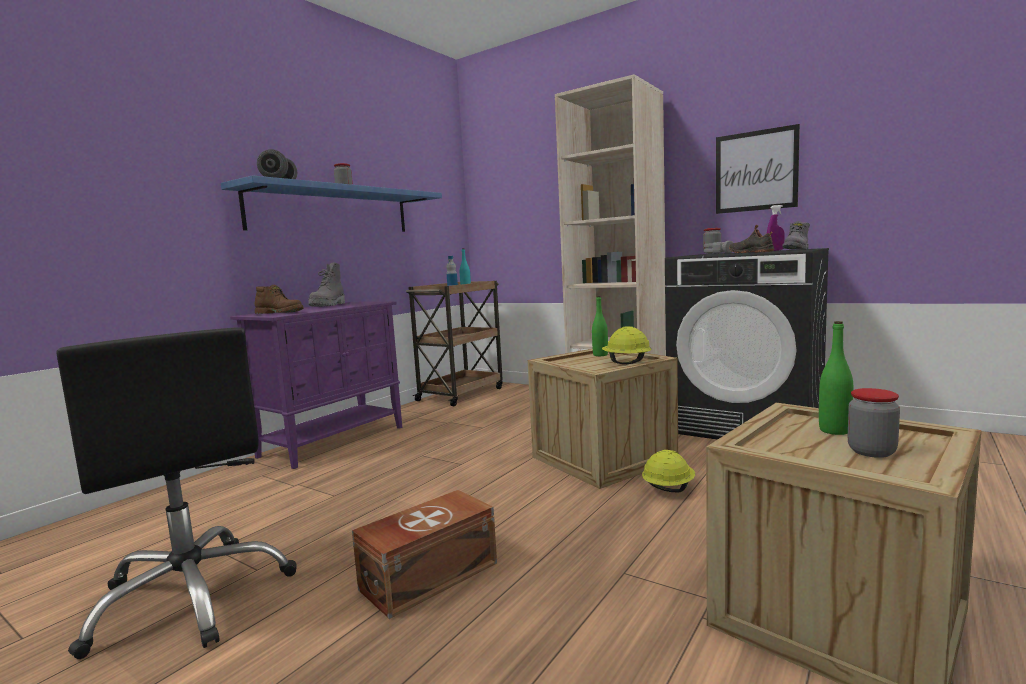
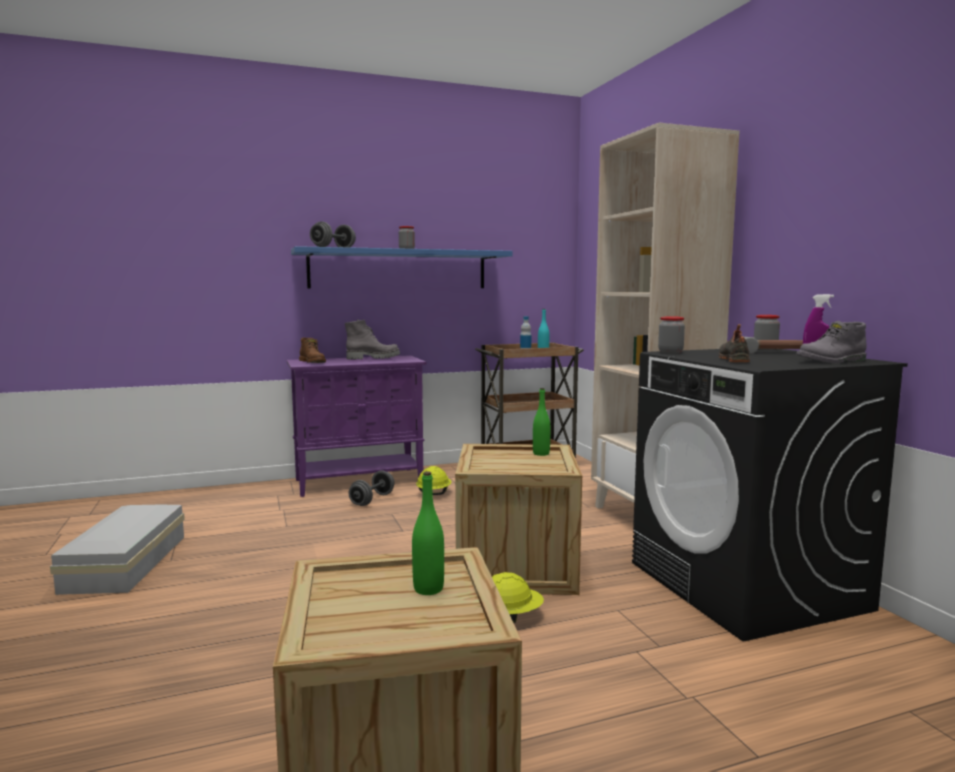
camera: 35 degrees right, 0 degrees up
black office chair [57,327,297,659] -> white storage box [50,505,185,595]
grey boot [308,262,345,307] -> grey boot turned 150 degrees counterclockwise [345,320,400,360]
brown storage box [352,490,497,619] -> none
yellow hard hat [602,326,652,364] -> yellow hard hat moved to [416,466,452,495]
picture [716,124,800,214] -> none
jar [847,388,900,458] -> jar moved to [658,316,685,354]
none -> grey dumbbell [349,470,395,506]

